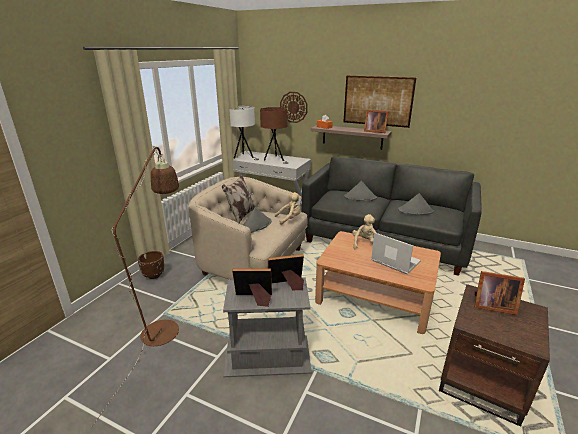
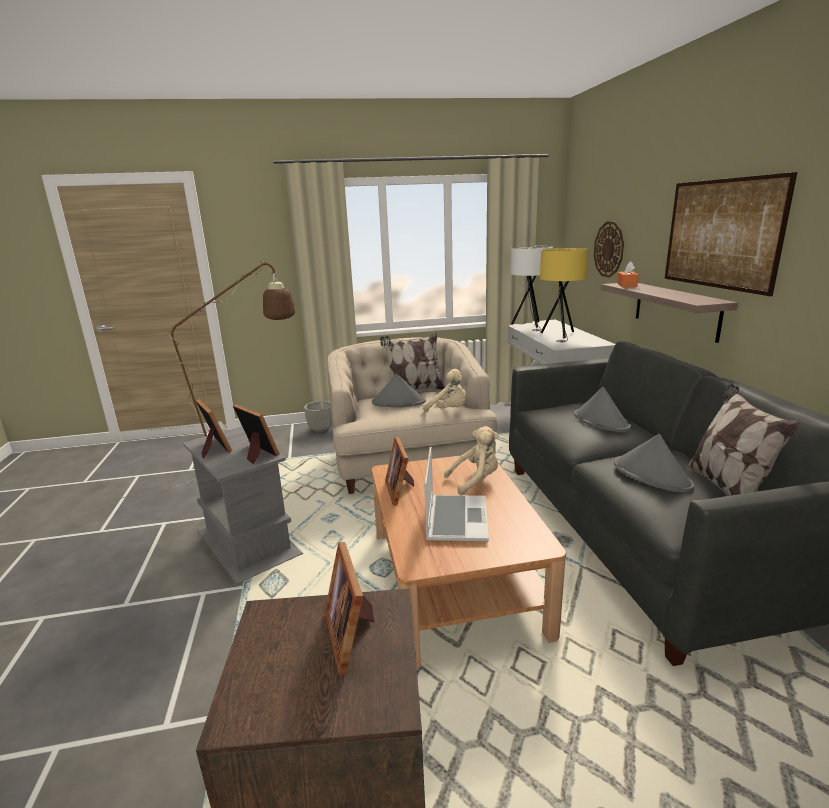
camera: 55 degrees right, 5 degrees down
brown planter [138,251,164,279] -> grey planter [304,401,332,433]
brown table lamp [260,107,288,164] -> yellow table lamp [540,248,589,342]
picture frame [364,110,389,133] -> picture frame moved to [385,437,414,506]
none -> pillow [686,384,800,496]

